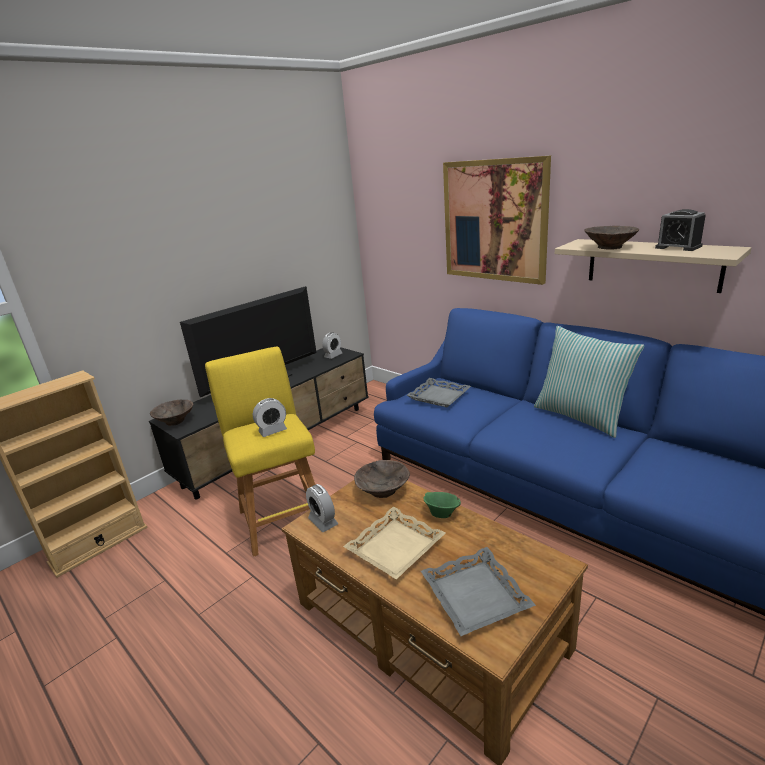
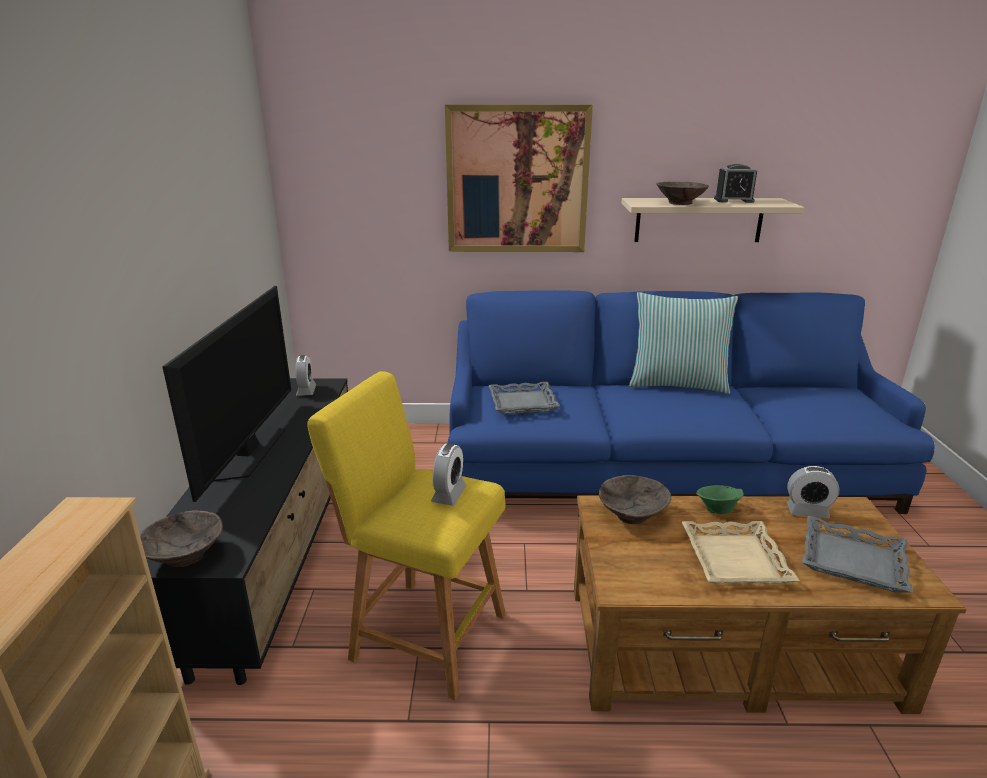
camera: 45 degrees left, 0 degrees up
alarm clock [306,484,338,532] -> alarm clock moved to [787,466,840,518]

